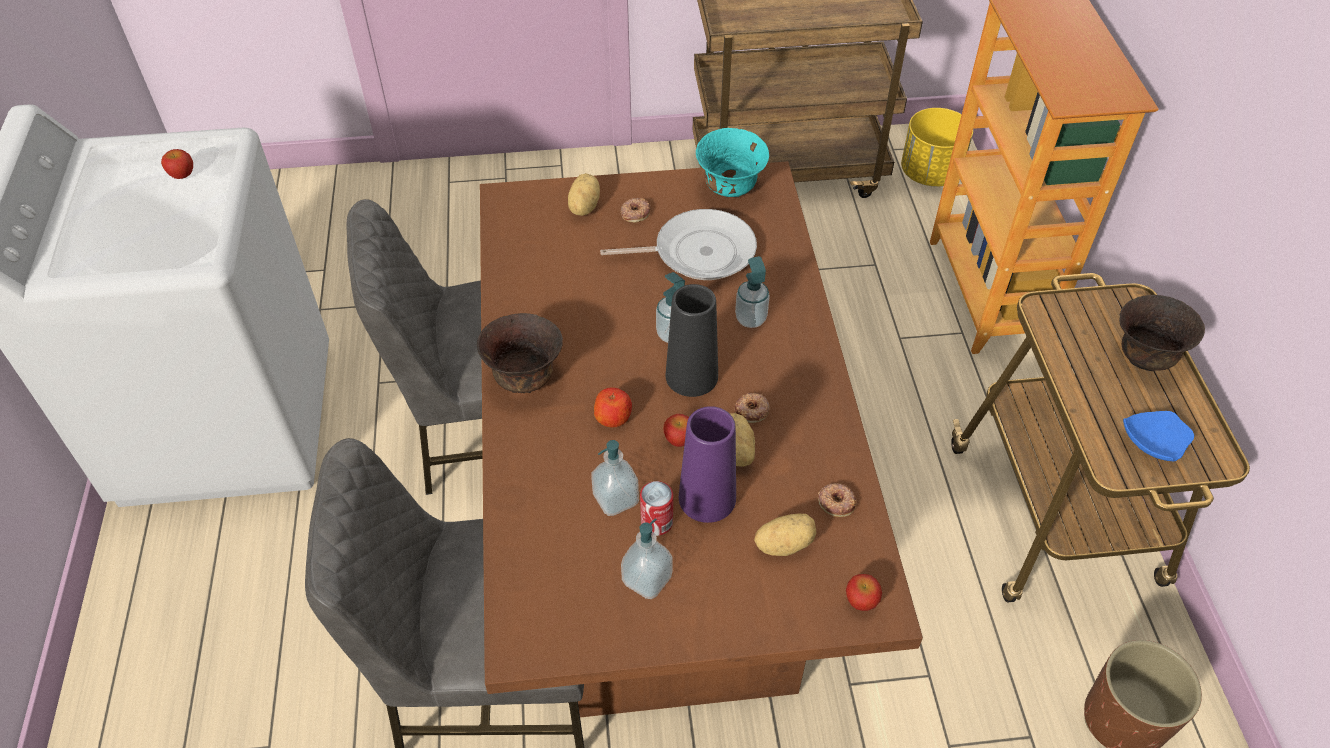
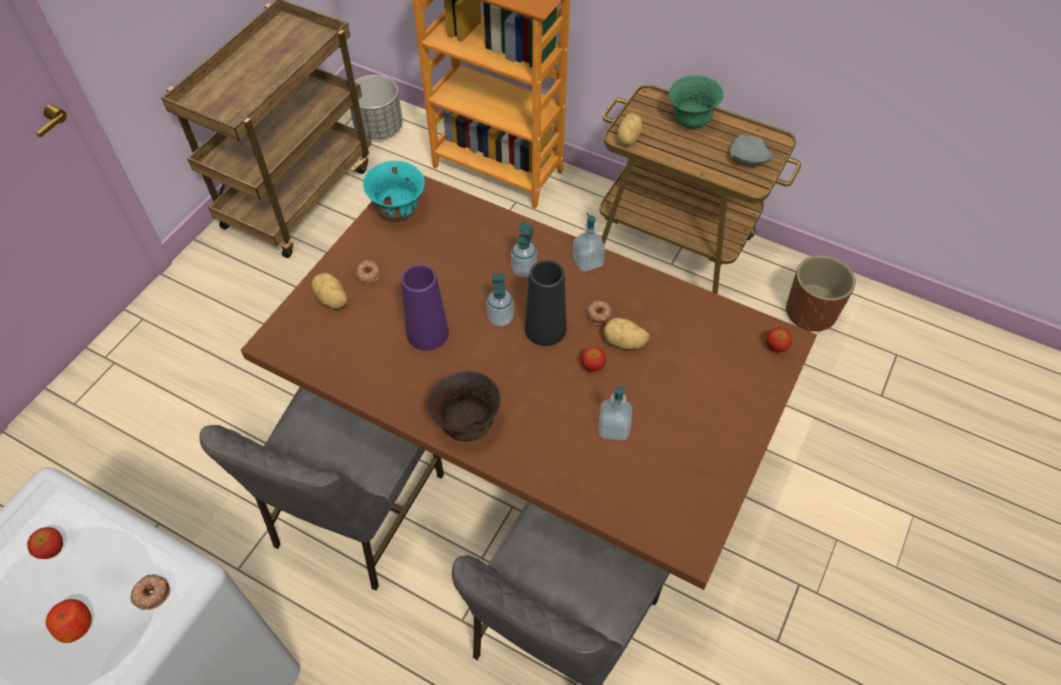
camera: 55 degrees left, 5 degrees up
apple [594,387,632,427] -> apple moved to [46,599,92,643]
frying pan [600,209,757,280] -> none
soap dispenser [621,518,673,599] -> soap dispenser moved to [573,213,605,272]
can [640,481,673,536] -> none
purple vase [679,406,736,523] -> purple vase moved to [401,264,449,351]
potato [754,514,816,556] -> potato moved to [617,113,642,145]
donut [818,483,857,517] -> donut moved to [130,574,170,610]
yellow planter [901,108,973,187] -> grey planter [350,75,403,139]
brown bowl [1119,295,1205,371] -> green bowl [669,75,724,129]
blue plate [1123,411,1194,461] -> grey plate [730,135,774,165]

